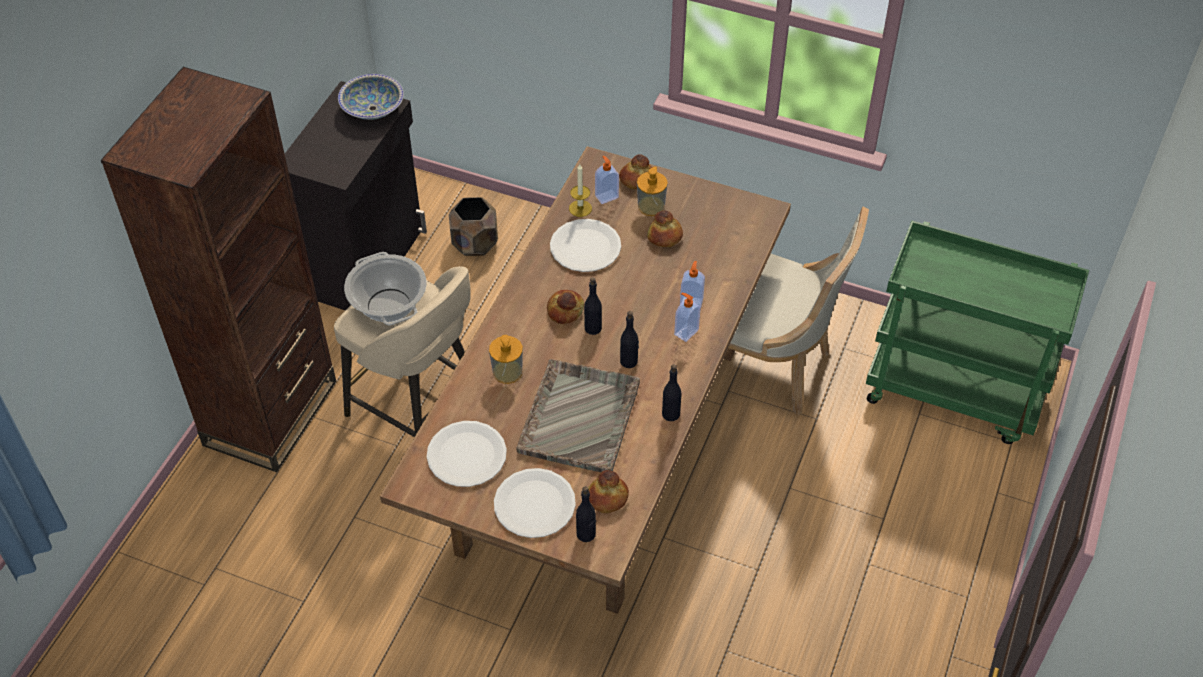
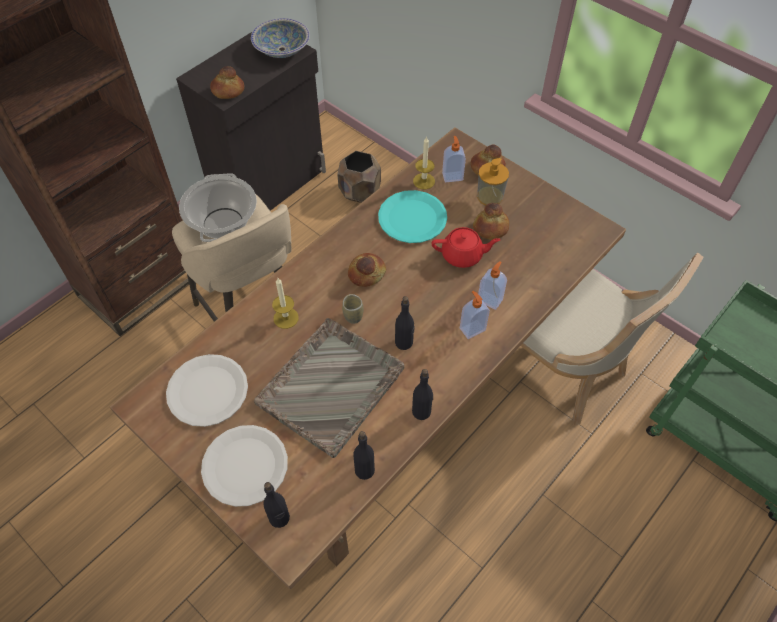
camera: 20 degrees right, 5 degrees up
soap dispenser [489,335,523,384] -> candle [272,278,299,329]
white plate [550,219,621,272] -> turquoise plate [378,190,447,243]
black bottle [584,278,602,335] -> black bottle moved to [353,431,375,480]
bread [588,470,629,513] -> bread moved to [210,66,244,99]
none -> cup [342,294,364,324]
none -> red teapot [432,227,501,268]

